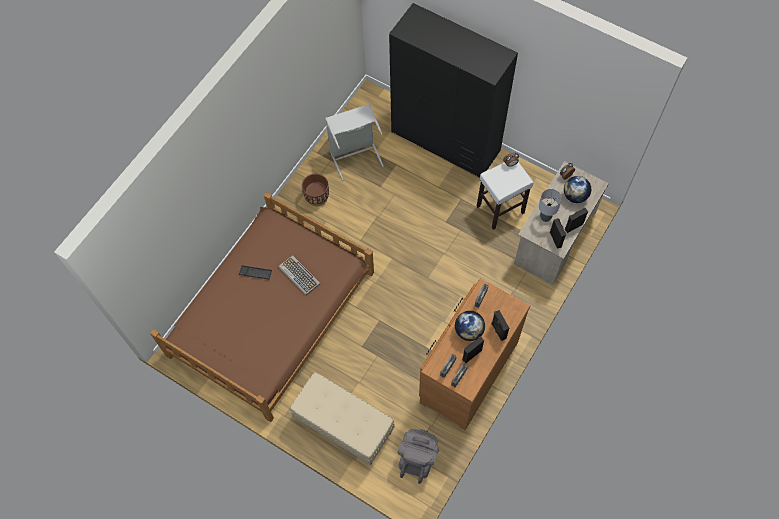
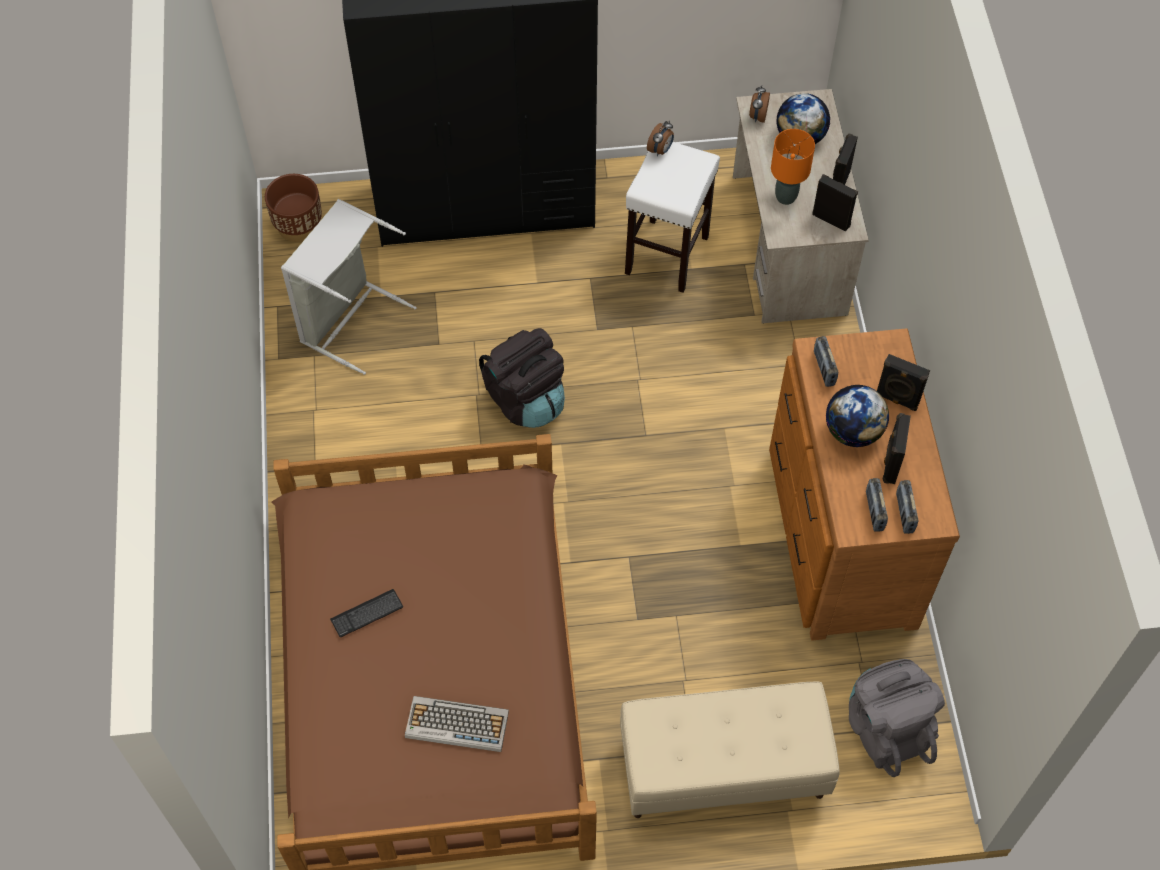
camera: 40 degrees left, 5 degrees down
keyboard [278,255,320,296] -> keyboard moved to [405,696,509,752]
brown planter [302,174,329,206] -> brown planter moved to [265,174,322,242]
grey table lamp [539,189,562,222] -> orange table lamp [771,129,815,205]
none -> black backpack [479,328,565,428]

